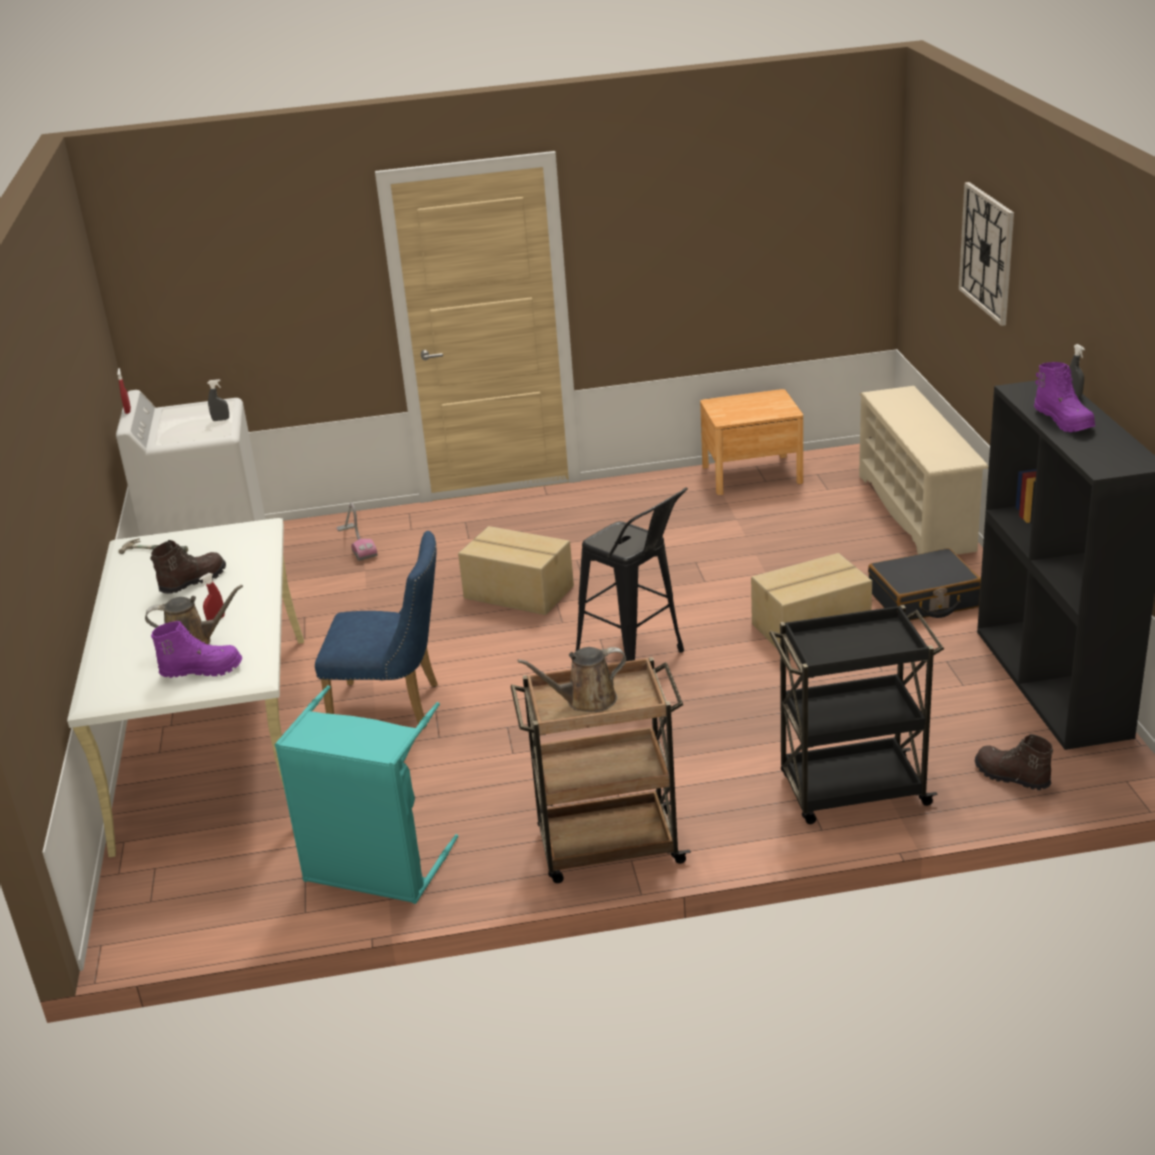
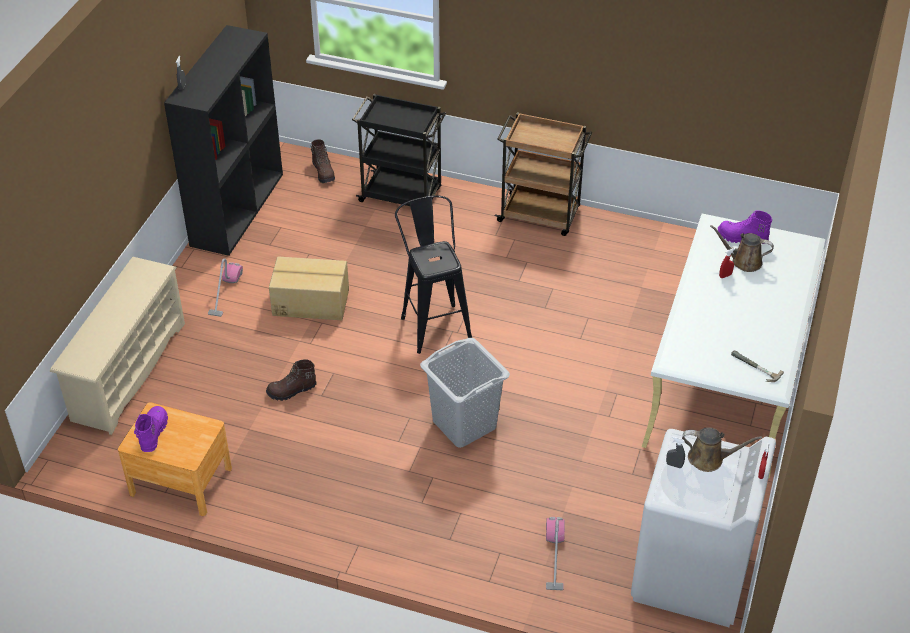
camera: 155 degrees left, 15 degrees up
brown boot [150,540,226,594] -> brown boot moved to [266,359,317,401]
turquoise laundry basket [275,685,458,904] -> none
blue chair [315,531,438,729] -> none
cardboard box [458,526,574,615] -> grey laundry basket [420,338,510,448]
brown watering can [517,647,626,712] -> brown watering can moved to [682,427,762,472]
black suitcase [868,548,981,621] -> vacuum cleaner [208,258,243,317]
wall clock [959,182,1014,326] -> none
purple boot [1034,362,1096,432] -> purple boot moved to [134,406,168,452]

